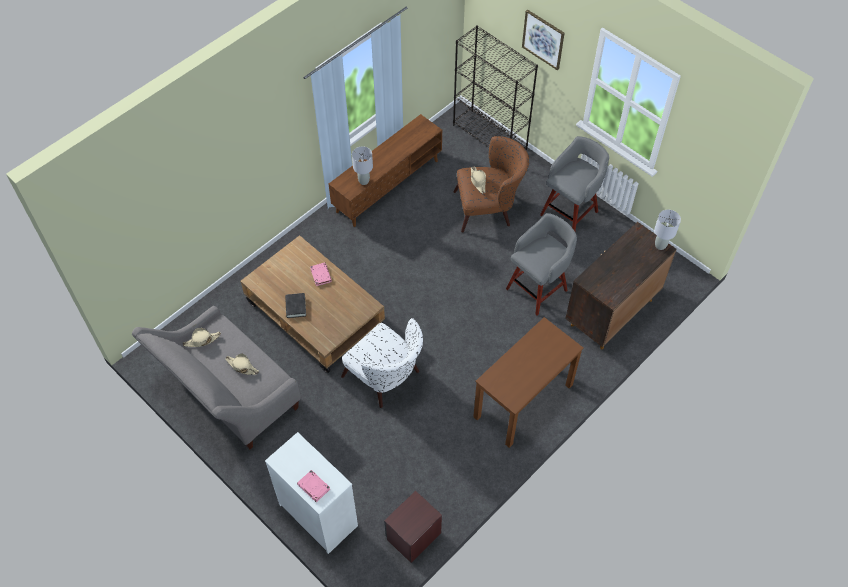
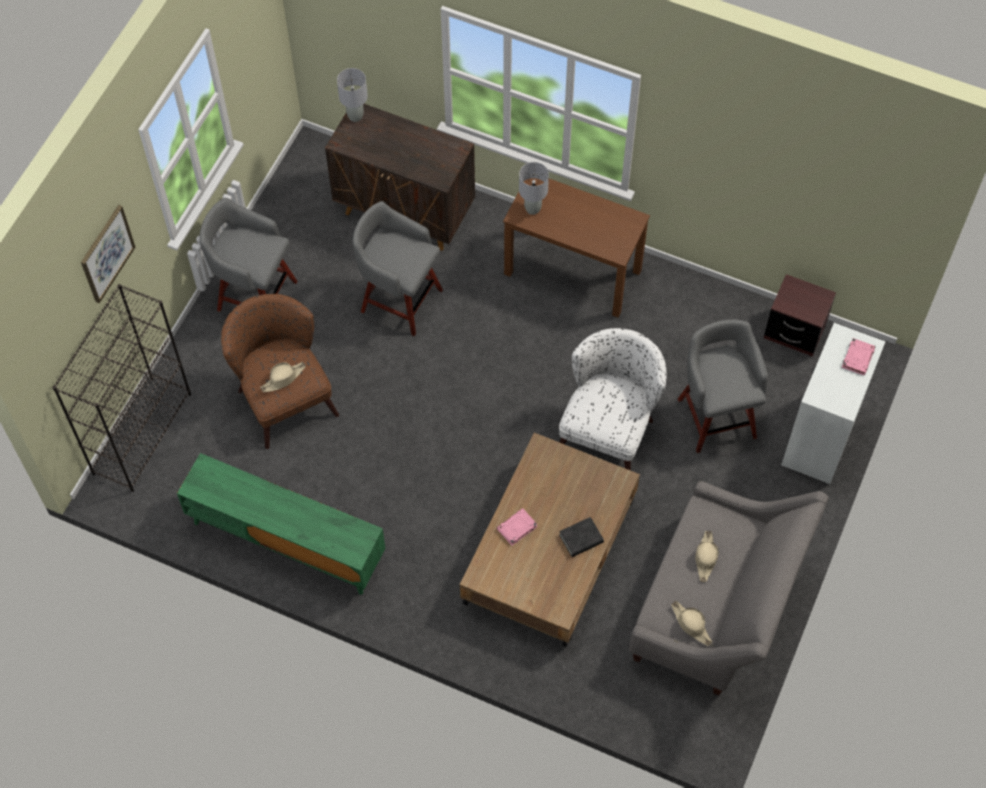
camera: 110 degrees left, 5 degrees up
brown tv stand [329,114,442,227] -> green tv stand [177,453,385,595]
grey table lamp [352,146,373,185] -> grey table lamp moved to [519,162,549,215]
none -> grey stool [678,320,768,453]

